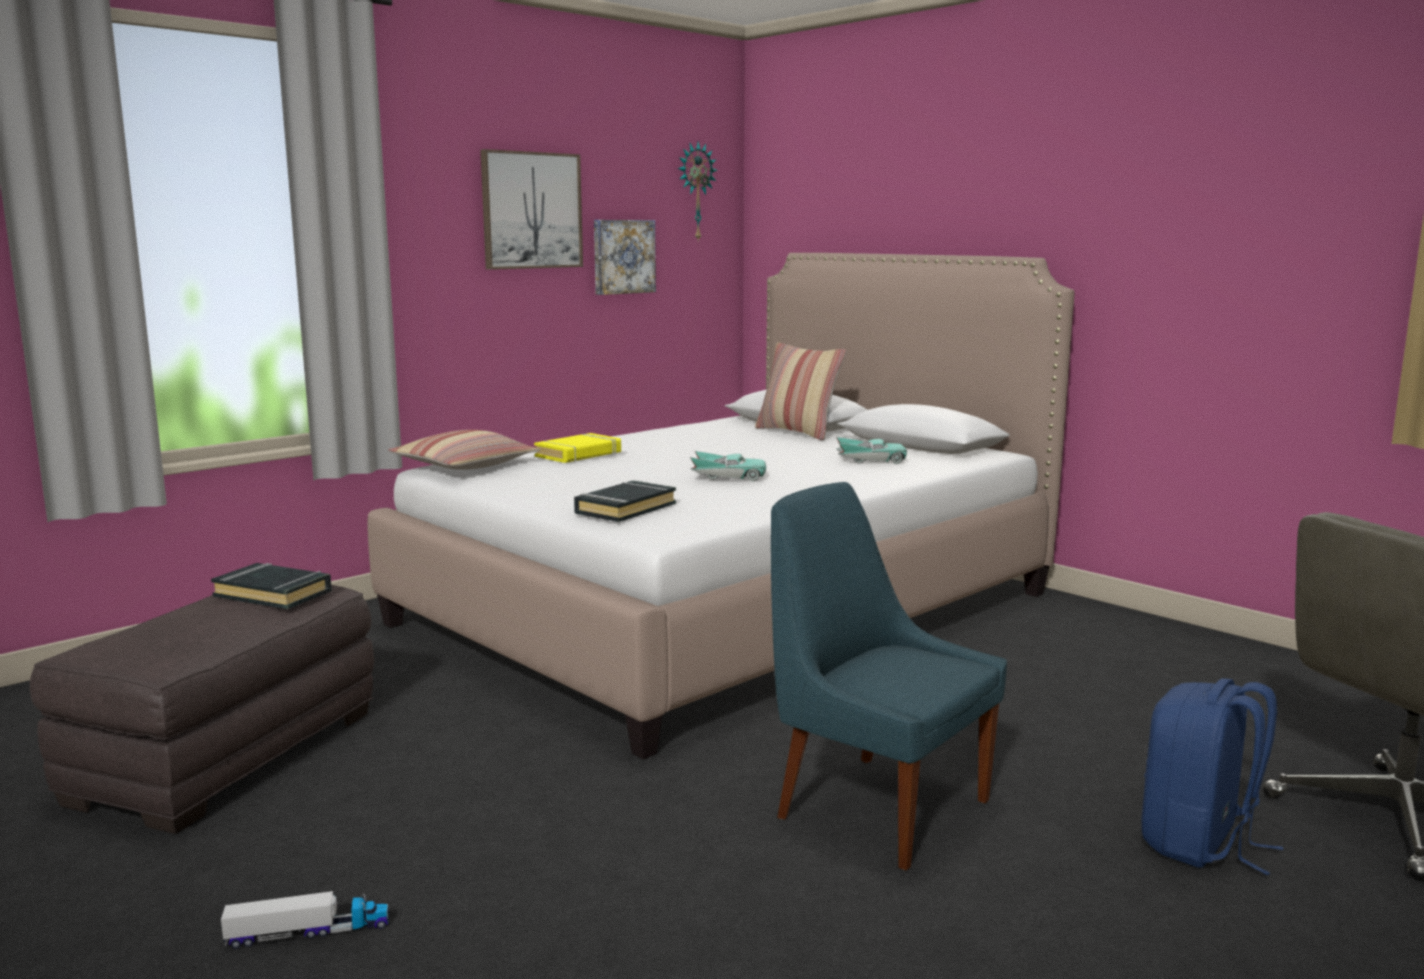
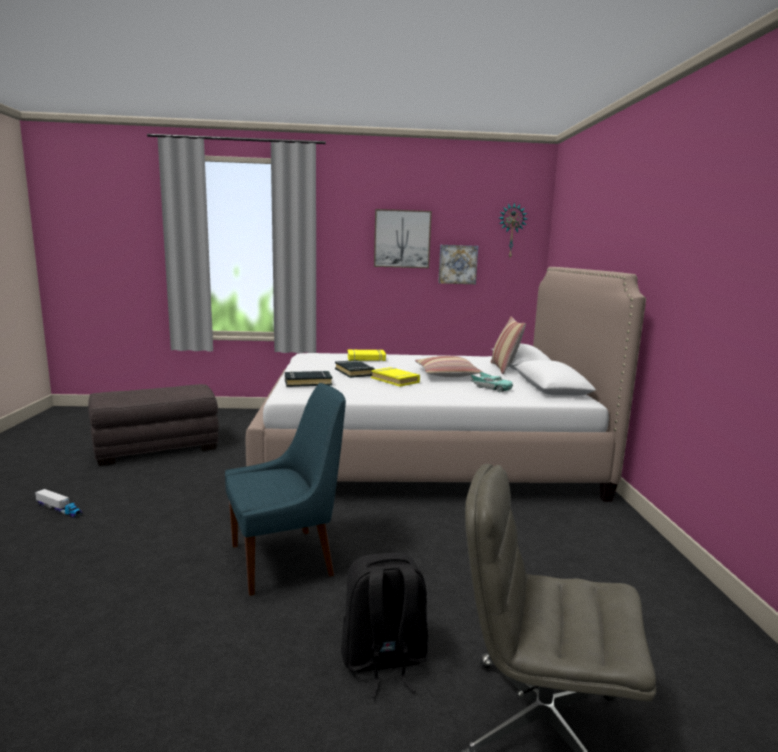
camera: 40 degrees right, 0 degrees up
black book [211,563,332,609] -> black book moved to [335,360,375,378]
pillow [388,430,541,470] -> pillow moved to [415,356,483,377]
turquoise toy car [690,451,766,481] -> yellow book [371,367,420,387]
blue chair [771,482,1007,871] -> blue chair turned 75 degrees clockwise [225,383,346,596]
blue backpack [1141,678,1283,875] -> black backpack [341,553,428,698]

